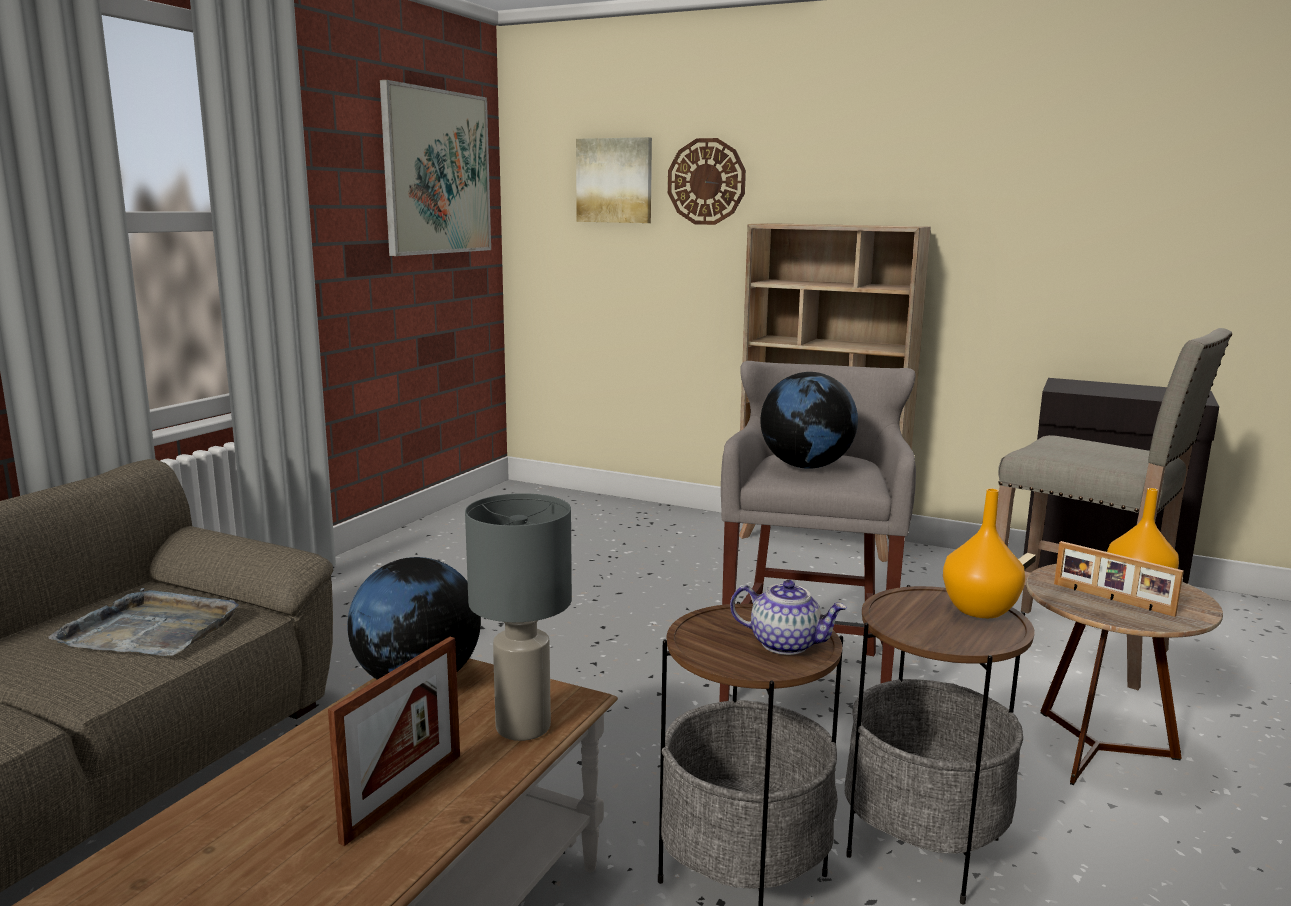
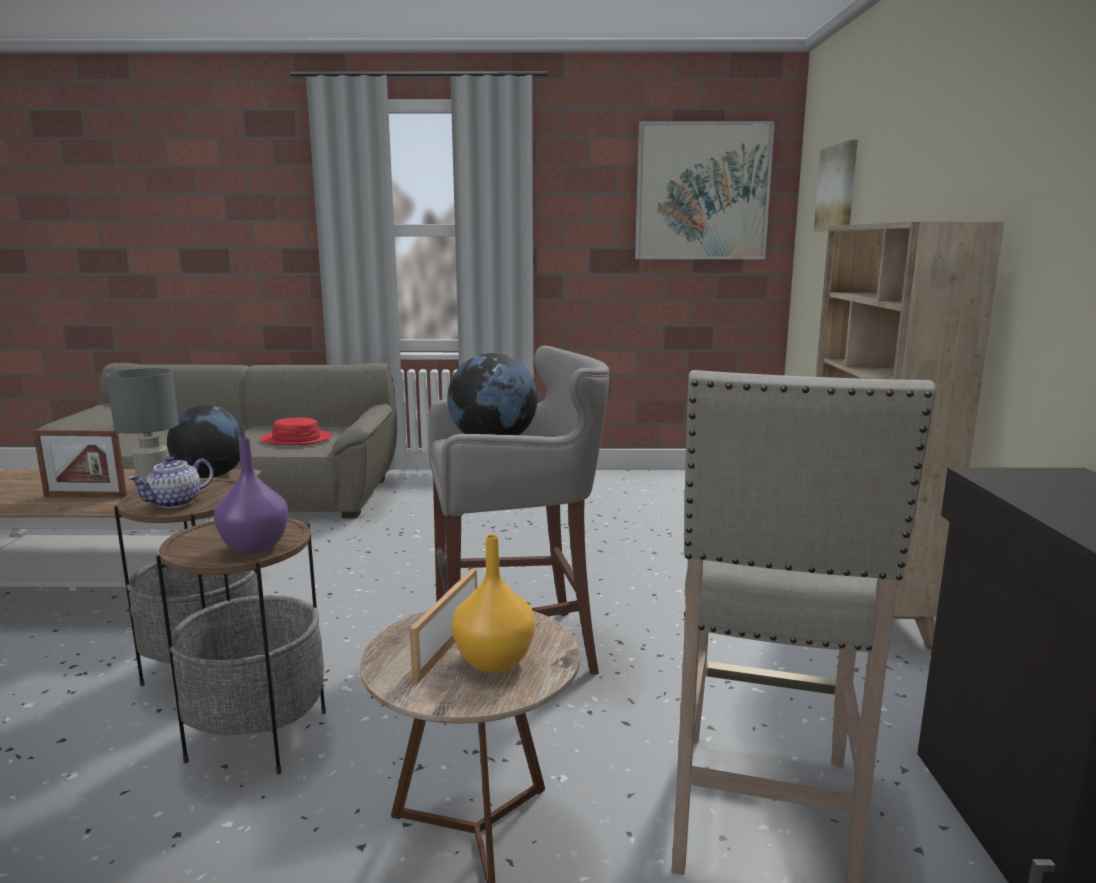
camera: 65 degrees right, 0 degrees up
grey tray [48,588,239,656] -> red hat [260,417,332,445]
wall clock [668,138,746,225] -> none
teapot [730,580,847,655] -> teapot turned 45 degrees clockwise [128,456,214,508]
orange vase [943,489,1025,618] -> purple vase [214,437,288,554]

